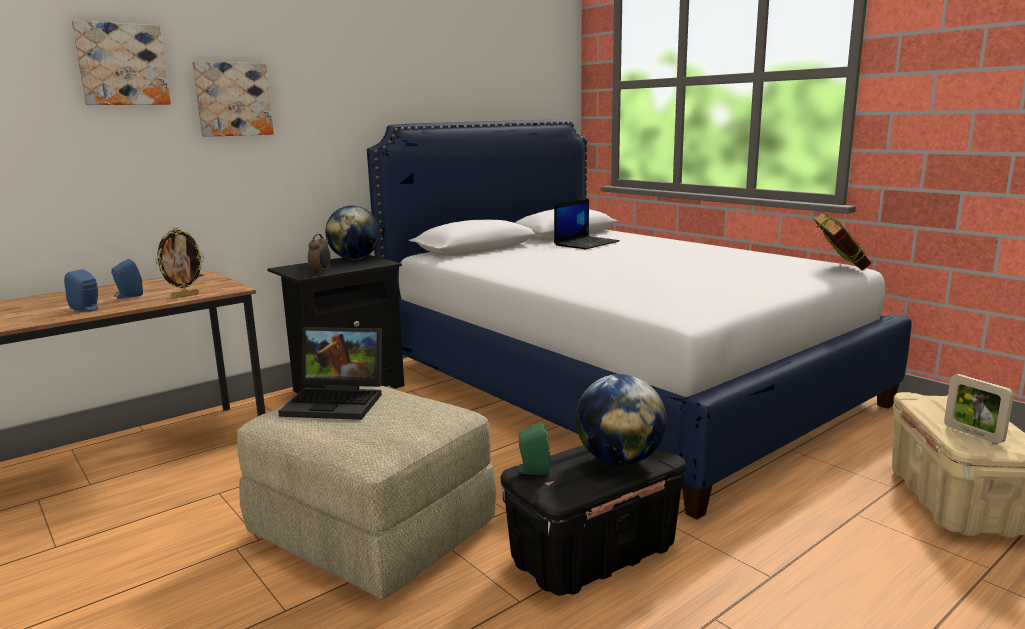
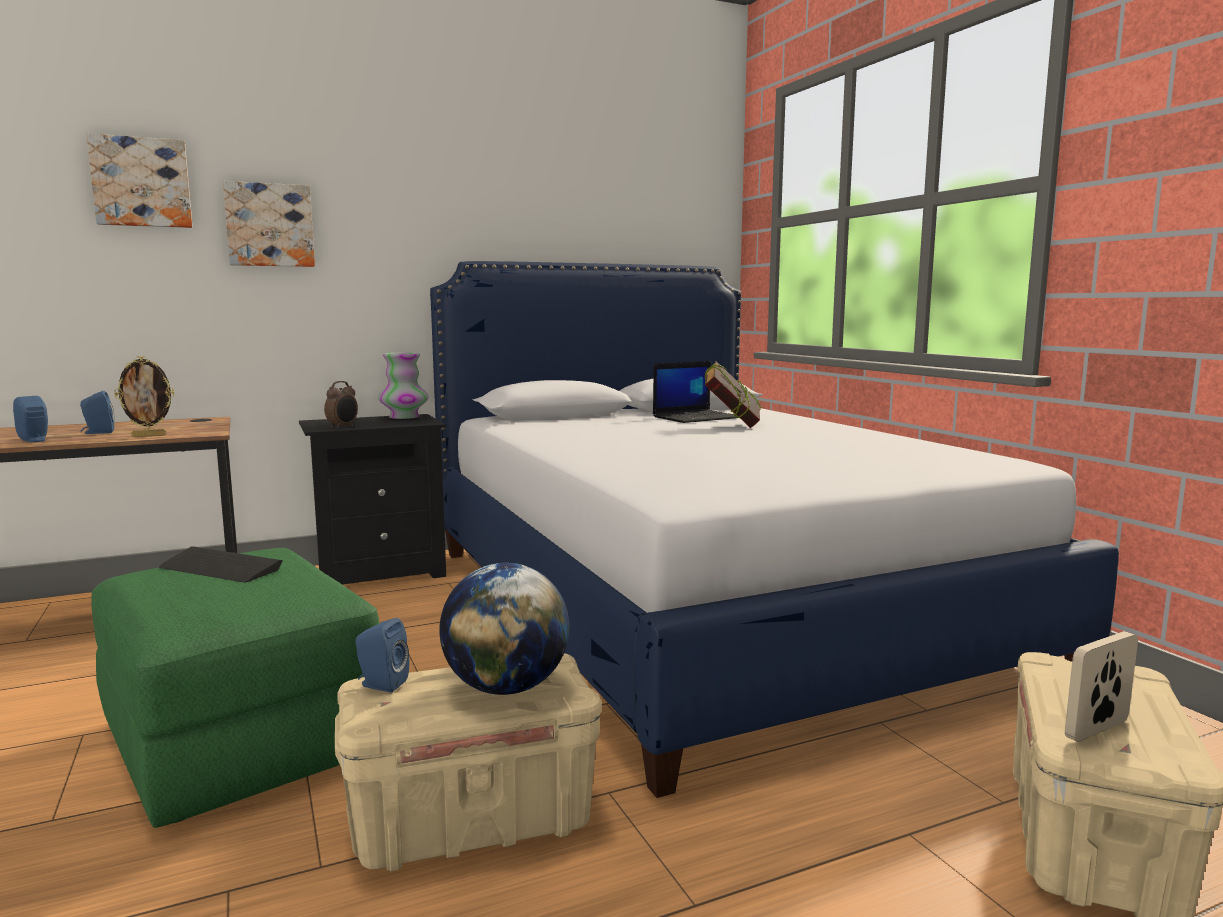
camera: 15 degrees right, 5 degrees down
beige ottoman [237,386,497,600] -> green ottoman [91,548,379,828]
laptop [278,327,382,420] -> keyboard [159,546,283,582]
globe [325,206,380,260] -> vase [378,352,429,419]
black storage box [501,445,686,596] -> beige storage box [335,653,602,872]
green speaker [516,422,550,475] -> blue speaker [356,618,409,692]
book [813,212,871,270] -> book moved to [705,361,761,428]
picture frame [944,374,1014,444] -> picture frame turned 75 degrees clockwise [1065,631,1138,742]

